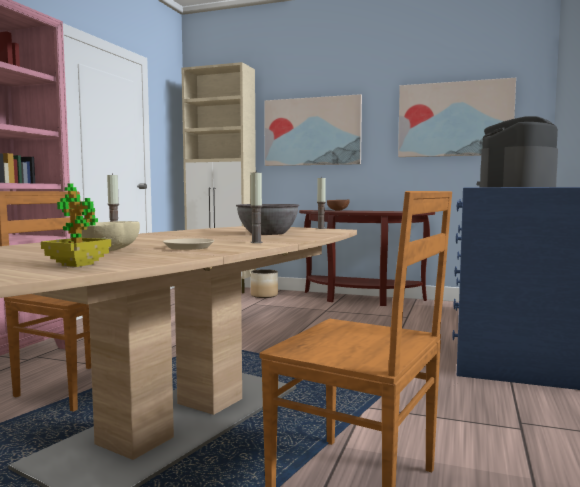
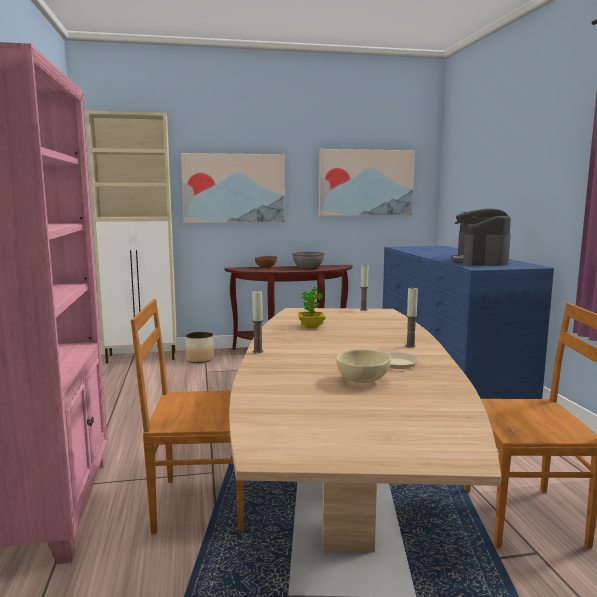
camera: 30 degrees left, 5 degrees up
potted plant [41,183,111,267] -> potted plant moved to [298,286,325,328]
grey bowl [236,204,299,235] -> grey bowl moved to [292,252,325,269]

